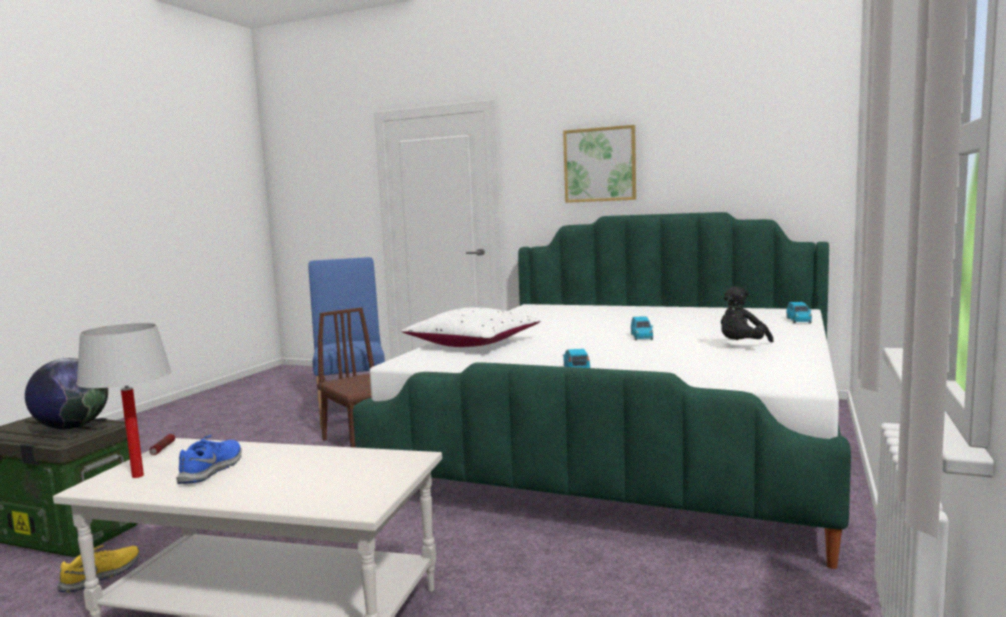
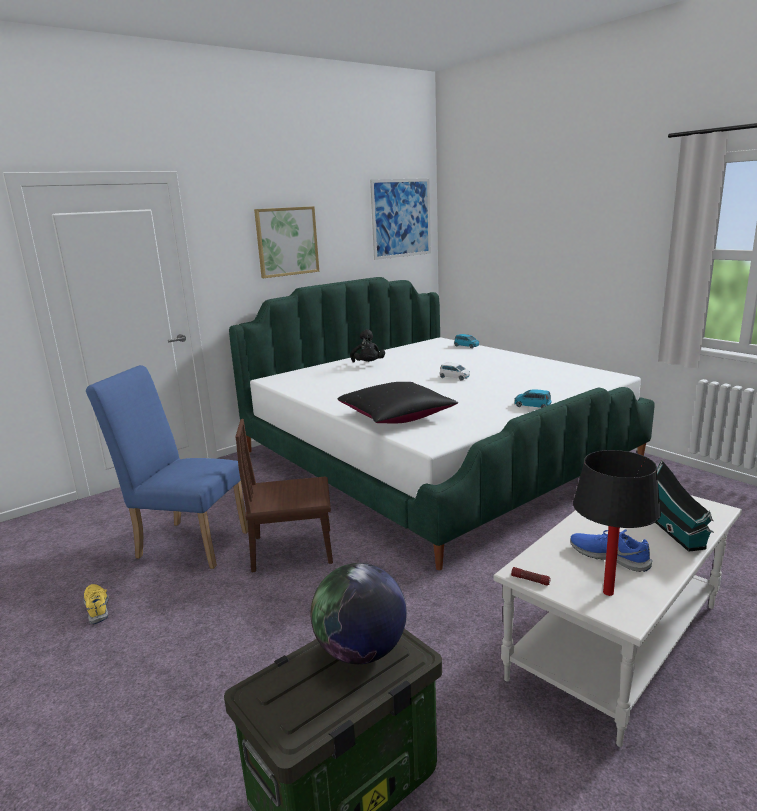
camera: 60 degrees left, 10 degrees up
yellow shoe [57,545,139,592] -> yellow shoe moved to [84,584,109,625]
white table lamp [76,323,172,478] -> black table lamp [573,450,661,596]
white pillow [401,307,540,347] -> black pillow [338,382,458,423]
blue toy car [631,316,653,340] -> white toy car [440,363,470,381]
black plush toy [721,286,774,342] -> black plush toy moved to [350,329,385,363]
none -> picture [370,178,431,260]
none -> toy house [655,460,714,552]

